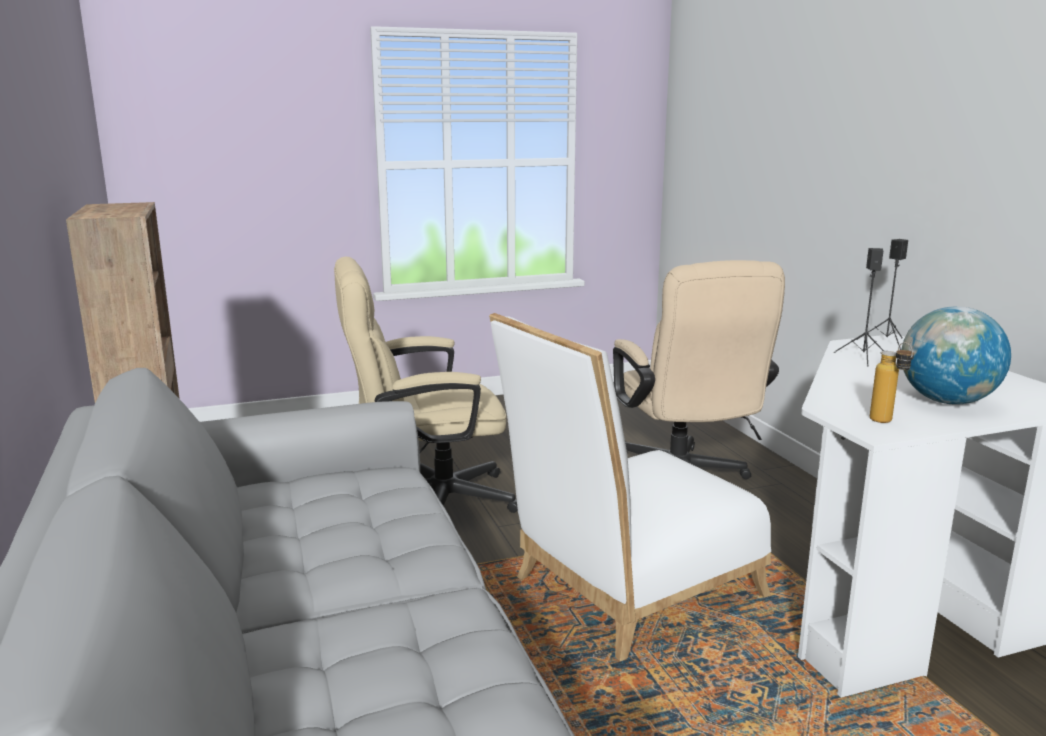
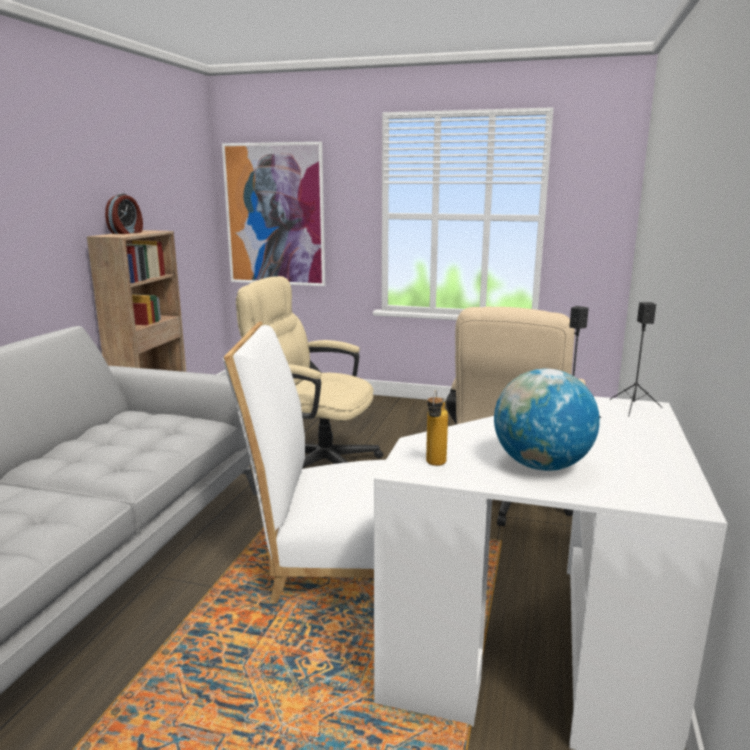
camera: 35 degrees right, 0 degrees up
none -> alarm clock [105,194,143,234]
none -> picture [222,142,325,286]

